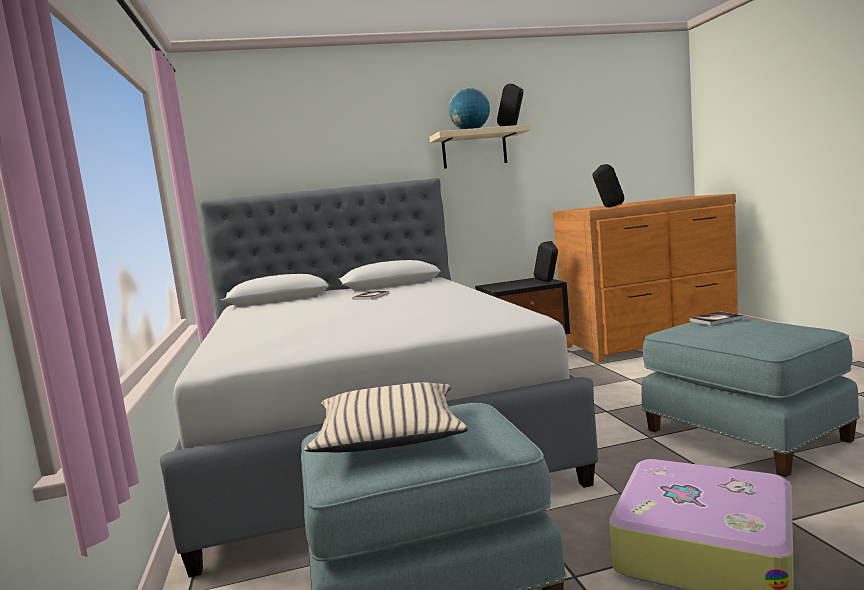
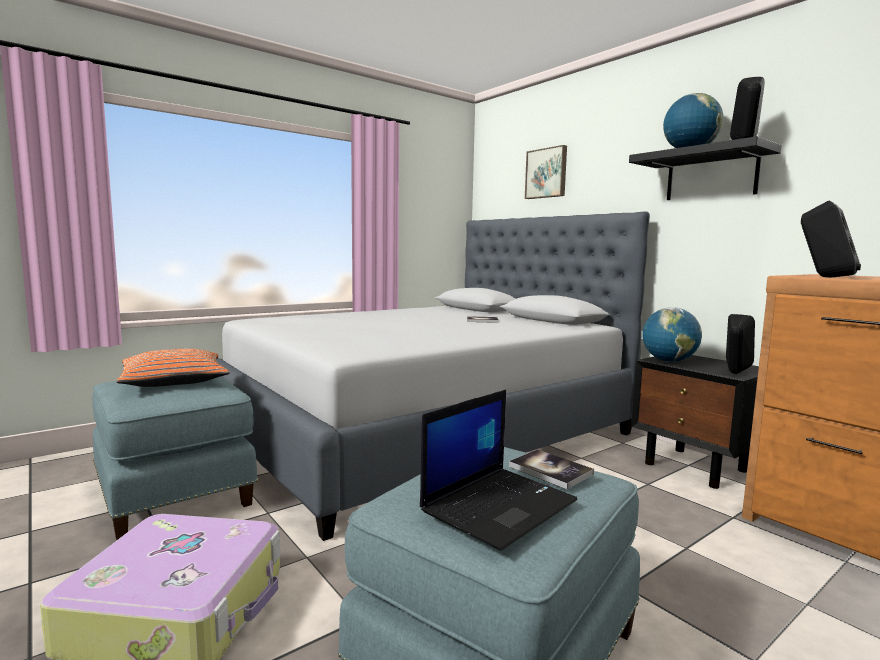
camera: 65 degrees right, 0 degrees up
beige pillow [305,382,469,453] -> orange pillow [117,349,229,387]
beige shelf [429,124,531,169] -> black shelf [629,136,781,200]
none -> laptop [420,389,577,551]
none -> picture [525,145,567,199]
none -> globe [642,307,702,362]

